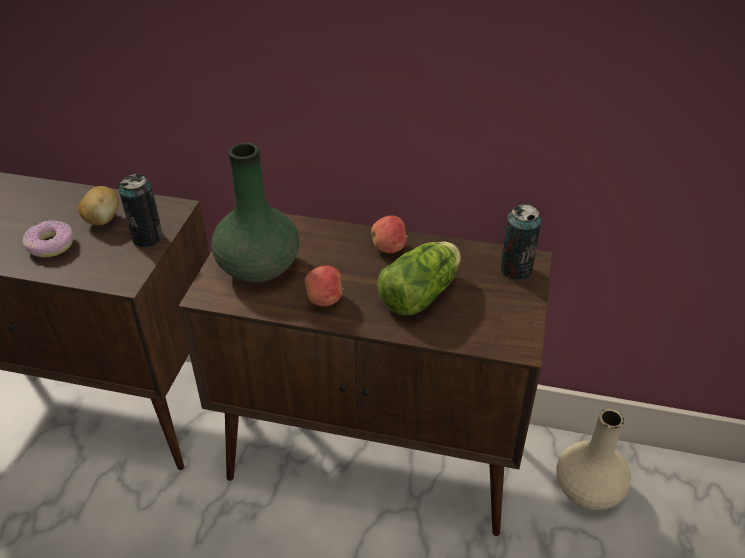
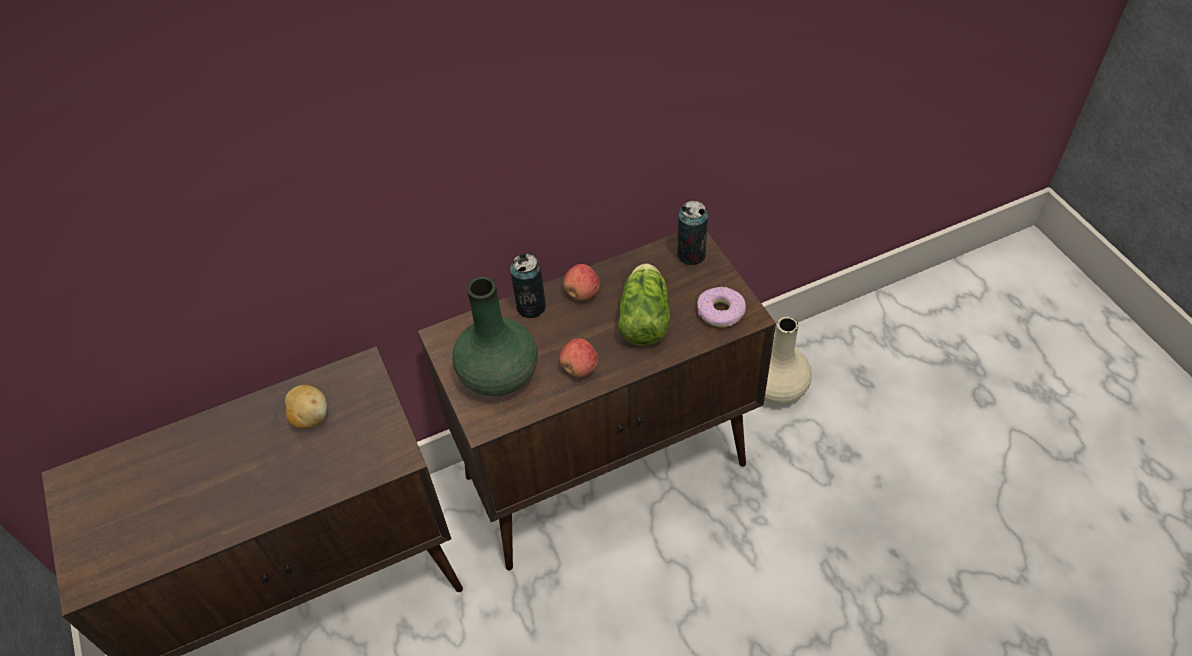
camera: 35 degrees left, 10 degrees up
donut [22,220,73,258] -> donut moved to [697,287,746,327]
can [119,174,163,247] -> can moved to [510,254,546,318]

